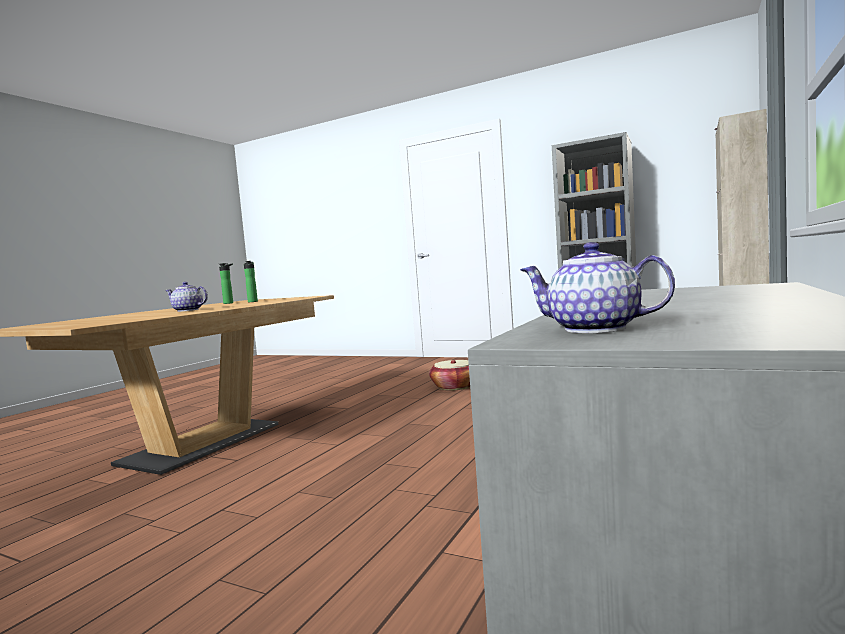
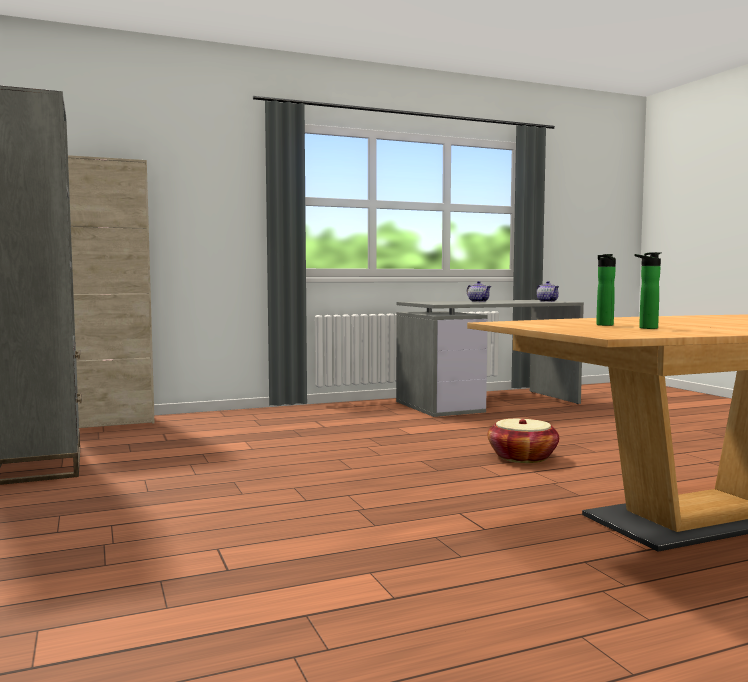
camera: 140 degrees left, 0 degrees up
teapot [165,282,208,312] -> teapot moved to [467,281,491,302]
basket [429,360,470,391] -> basket moved to [488,419,559,463]

